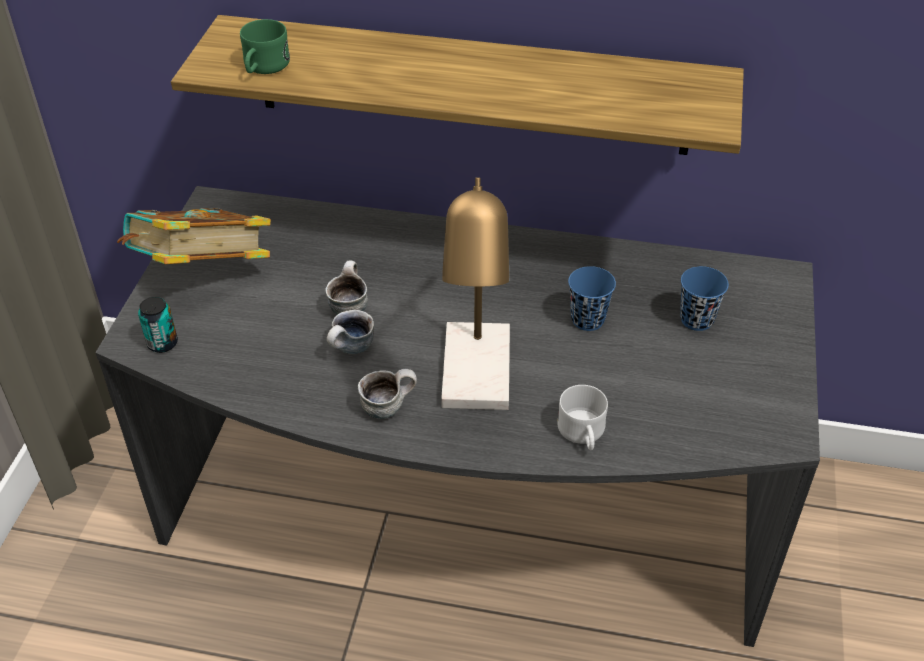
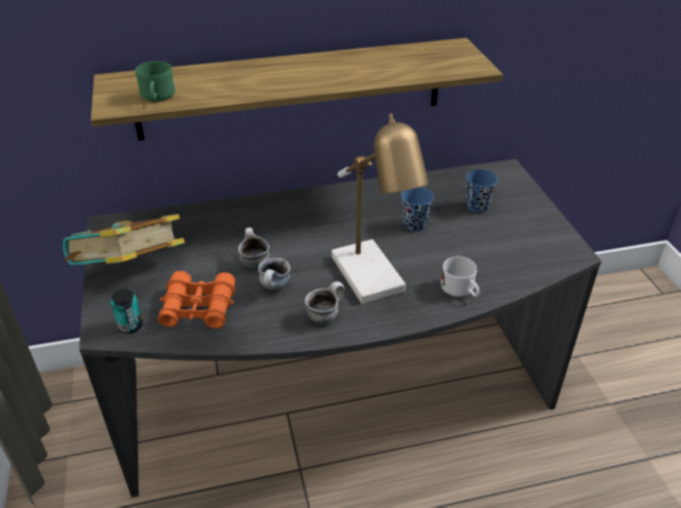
camera: 25 degrees left, 5 degrees down
none -> orange binoculars [158,271,235,329]

